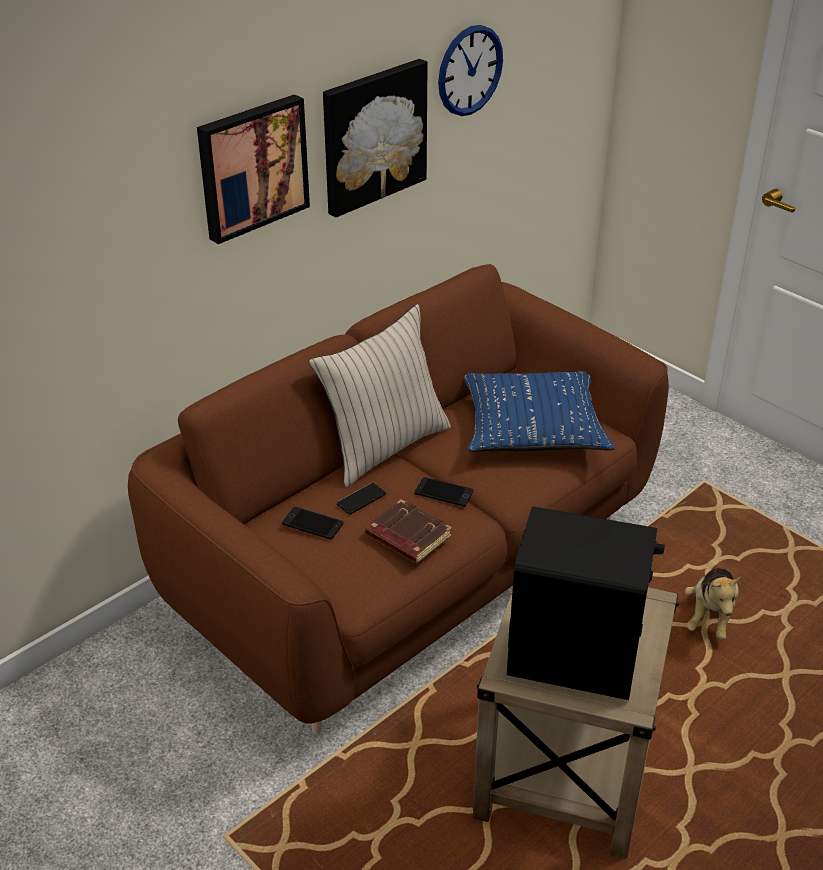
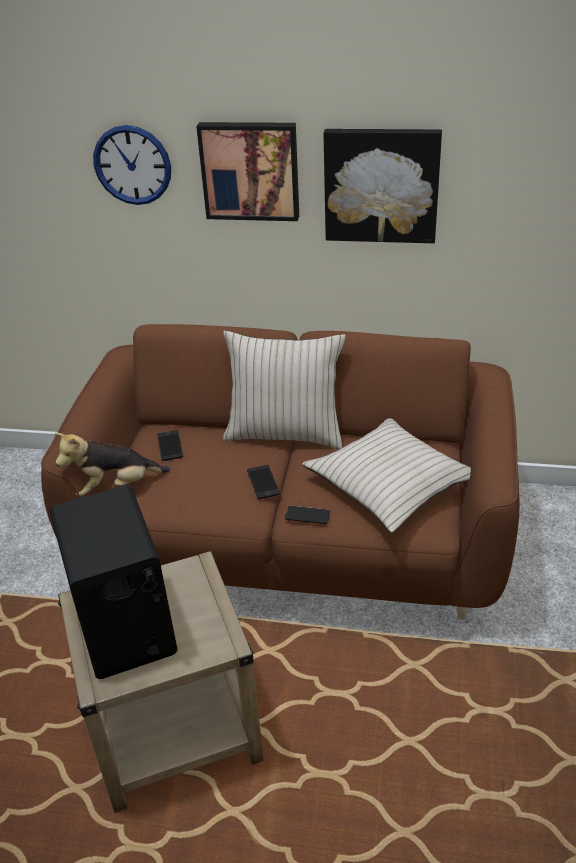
camera: 55 degrees right, 0 degrees up
phone [337,483,386,514] -> phone moved to [285,506,330,524]
brown book [365,499,452,563] -> none
wall clock [438,25,503,116] -> wall clock moved to [93,125,171,205]
blue pillow [463,371,615,452] -> beige pillow [302,418,471,533]
plush toy [685,568,741,640] -> plush toy moved to [55,433,170,496]

